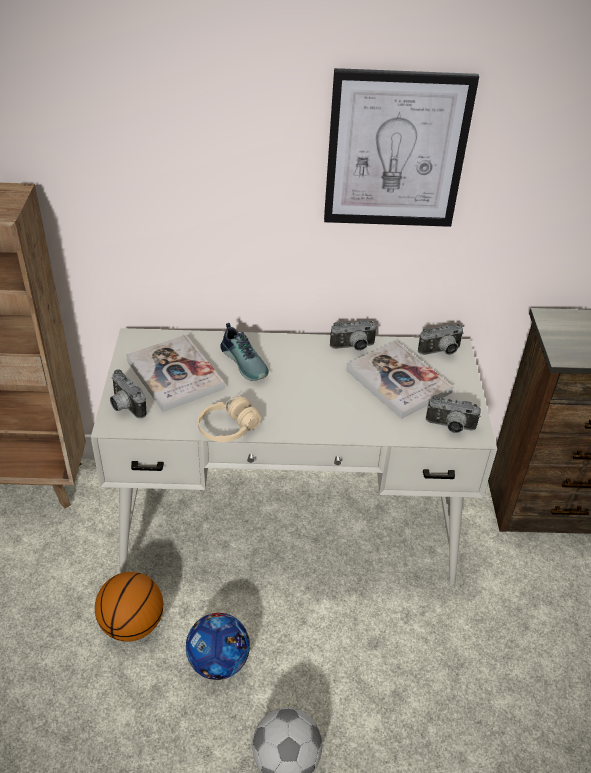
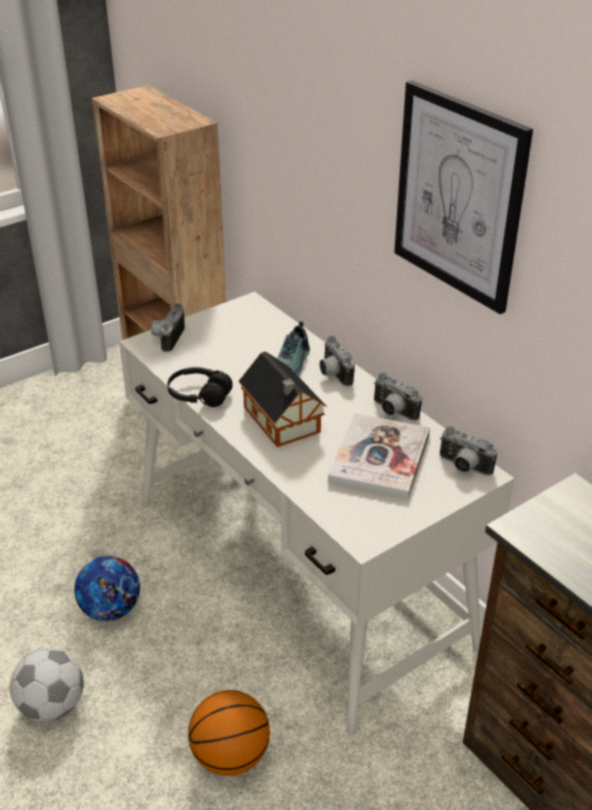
camera: 55 degrees right, 5 degrees down
basketball [95,572,163,642] -> basketball moved to [188,690,270,776]
book [126,335,225,412] -> none
beige headphones [198,396,261,442] -> black headphones [167,367,233,407]
camera [426,395,481,433] -> camera moved to [320,336,355,386]
none -> toy house [239,351,327,447]

